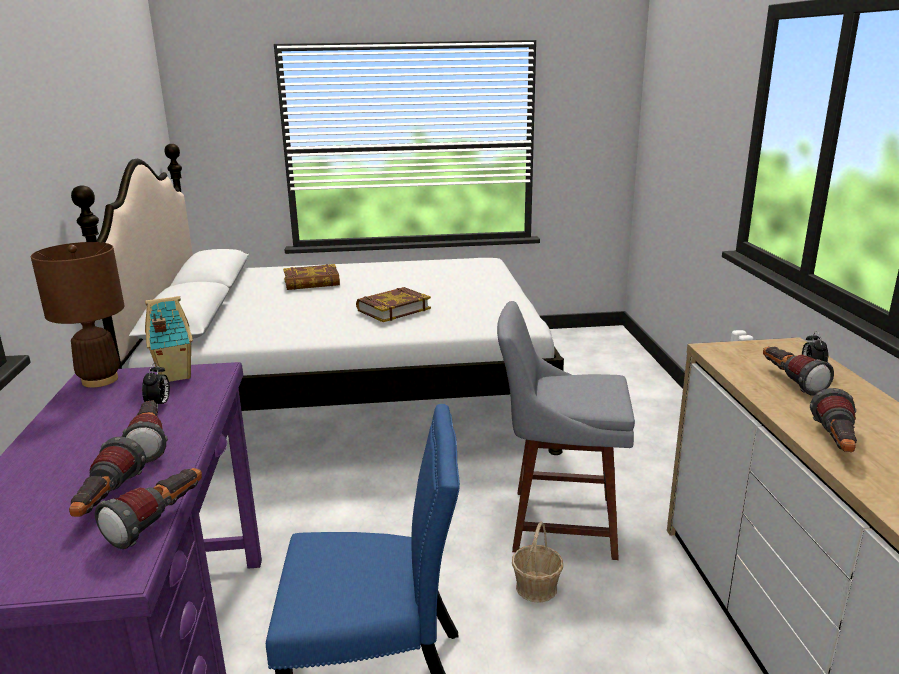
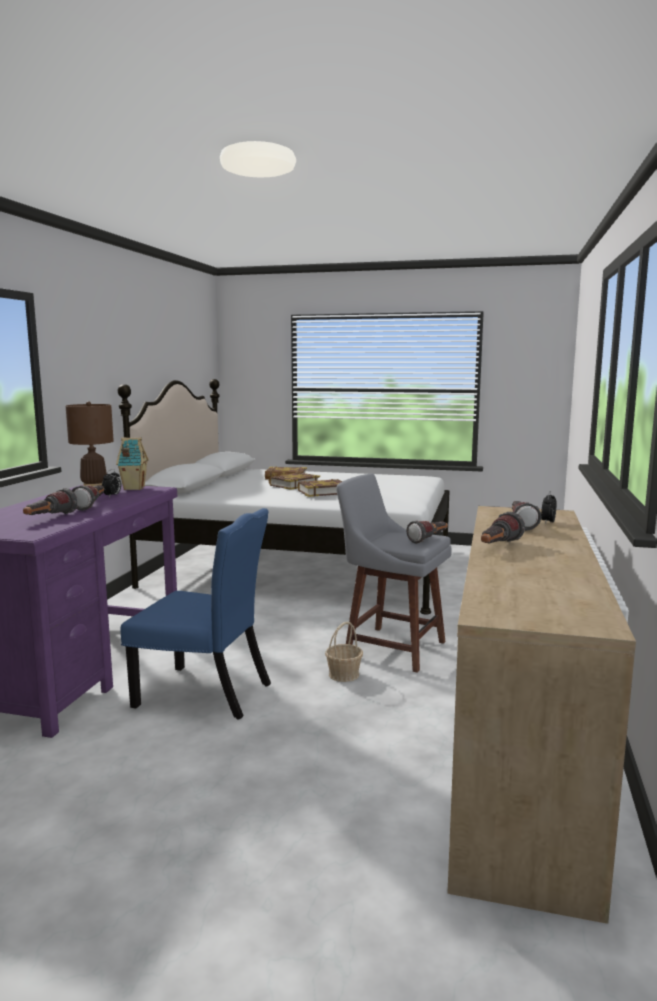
camera: 20 degrees right, 10 degrees down
flashlight [95,468,202,549] -> flashlight moved to [406,521,448,544]
none -> book [269,472,320,490]

